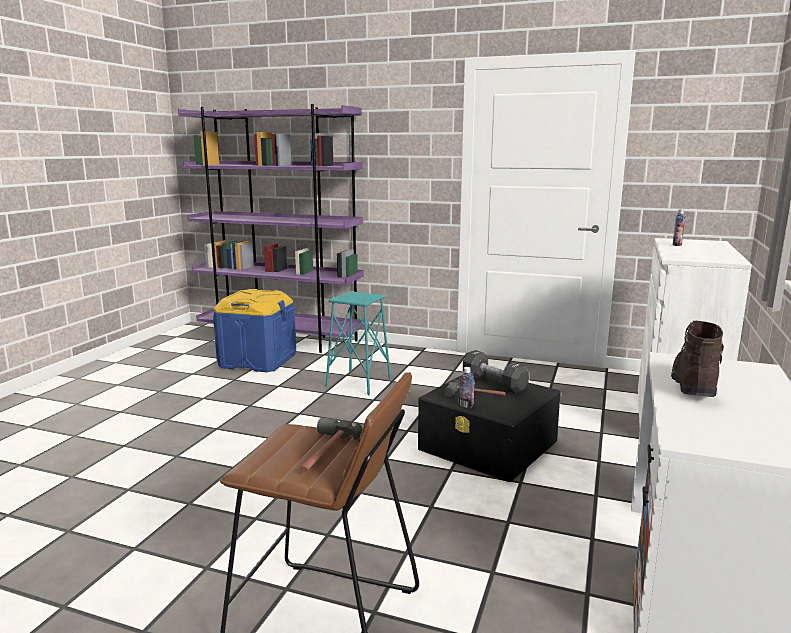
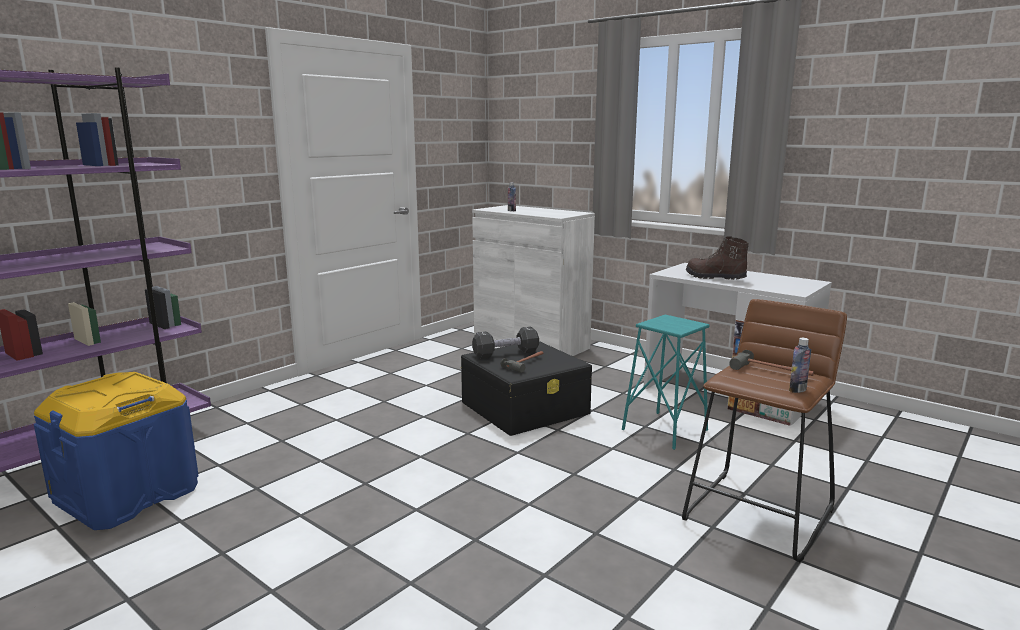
camera: 70 degrees left, 0 degrees up
turquoise stool [325,291,391,395] -> turquoise stool moved to [622,314,710,450]
bottle [459,367,475,408] -> bottle moved to [789,338,811,393]

